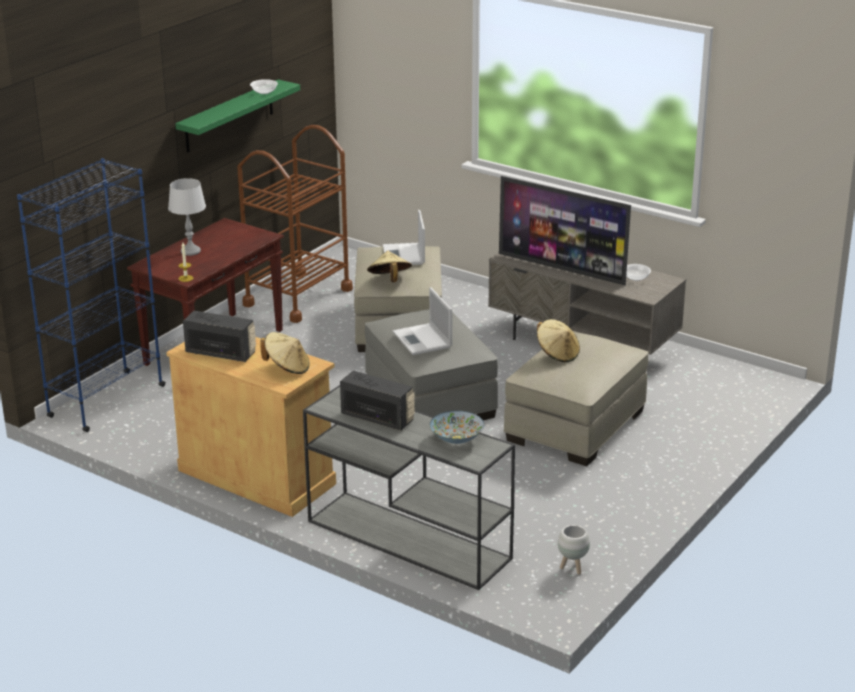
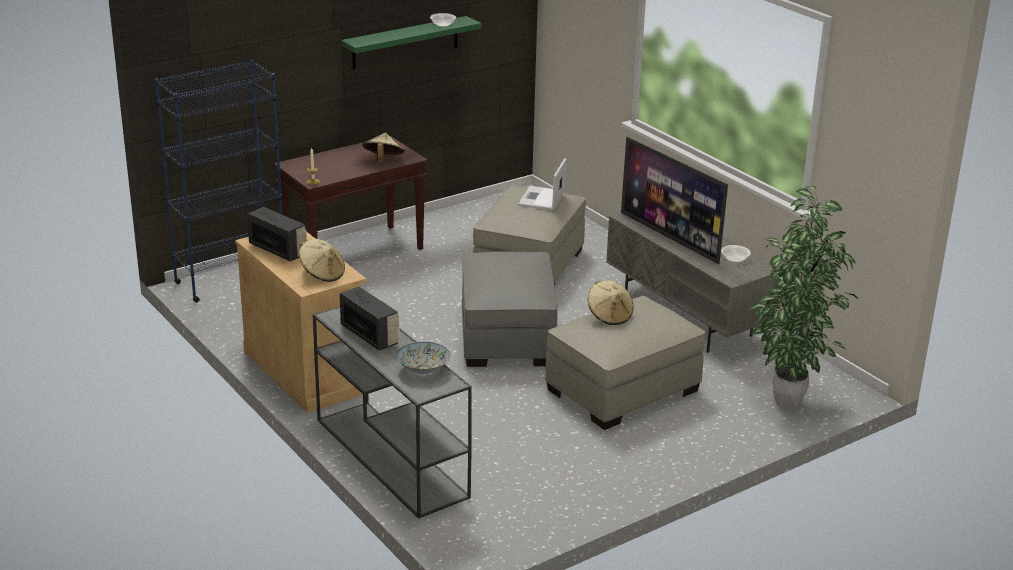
camera: 20 degrees right, 0 degrees up
grey table lamp [168,178,206,256] -> none
brown cart [237,125,353,323] -> none
beige hat [367,251,412,282] -> beige hat moved to [362,133,405,162]
laptop [393,287,452,355] -> none
white planter [558,525,590,575] -> none
none -> potted plant [749,186,858,409]

